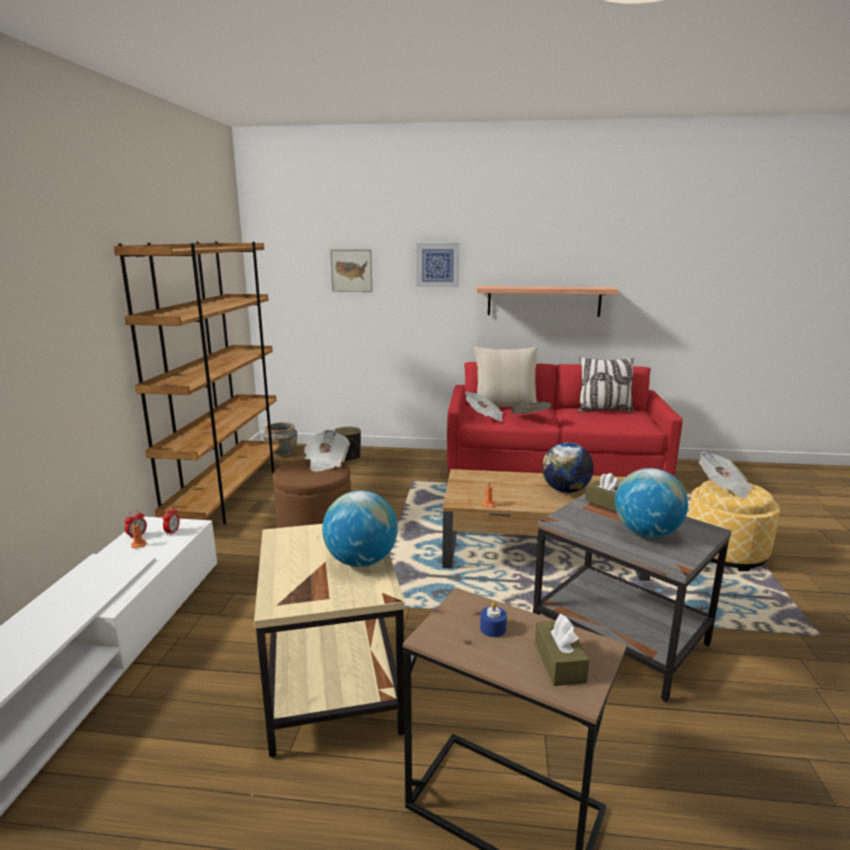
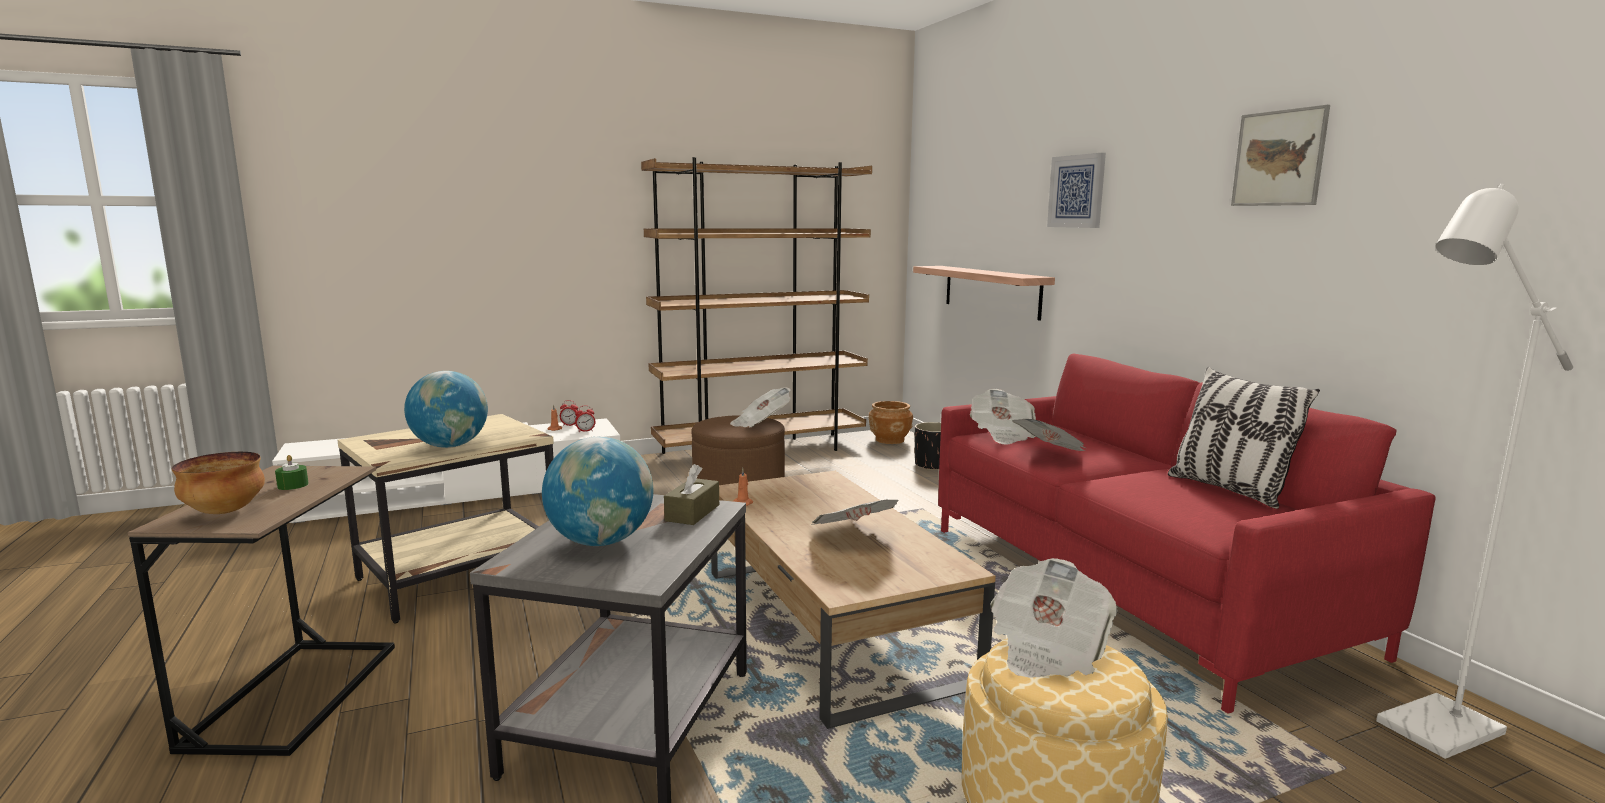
camera: 60 degrees right, 5 degrees down
grey planter [263,422,297,457] -> brown planter [869,401,913,444]
picture [330,249,372,292] -> picture moved to [1231,105,1330,206]
beige pillow [475,346,538,407] -> none
shelf [477,286,619,317] -> shelf moved to [913,266,1055,321]
blue candle [480,602,507,637] -> green candle [275,455,309,490]
brown tissue box [535,614,589,686] -> bowl [172,452,265,514]
globe [542,442,594,493] -> newspaper [812,500,899,525]
none -> white floor lamp [1376,184,1573,759]

